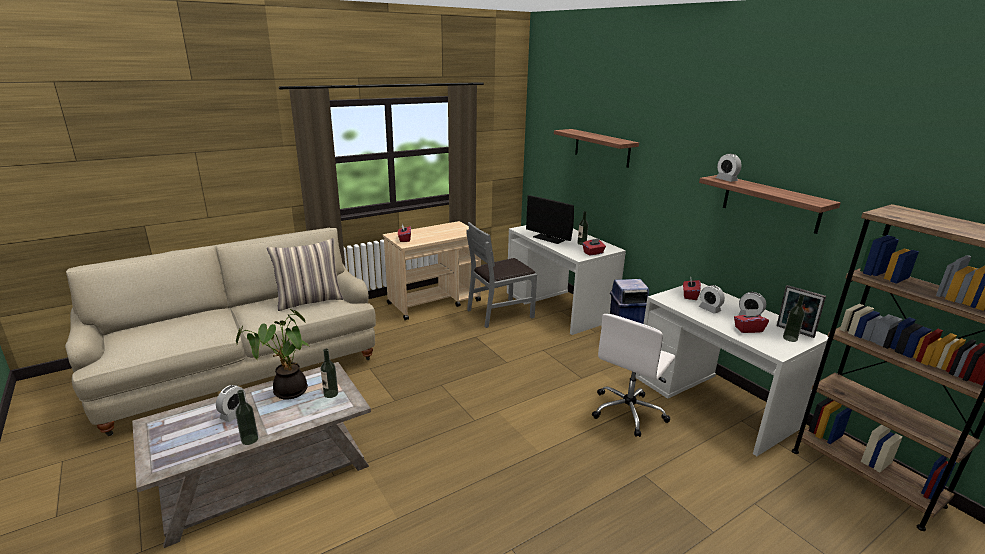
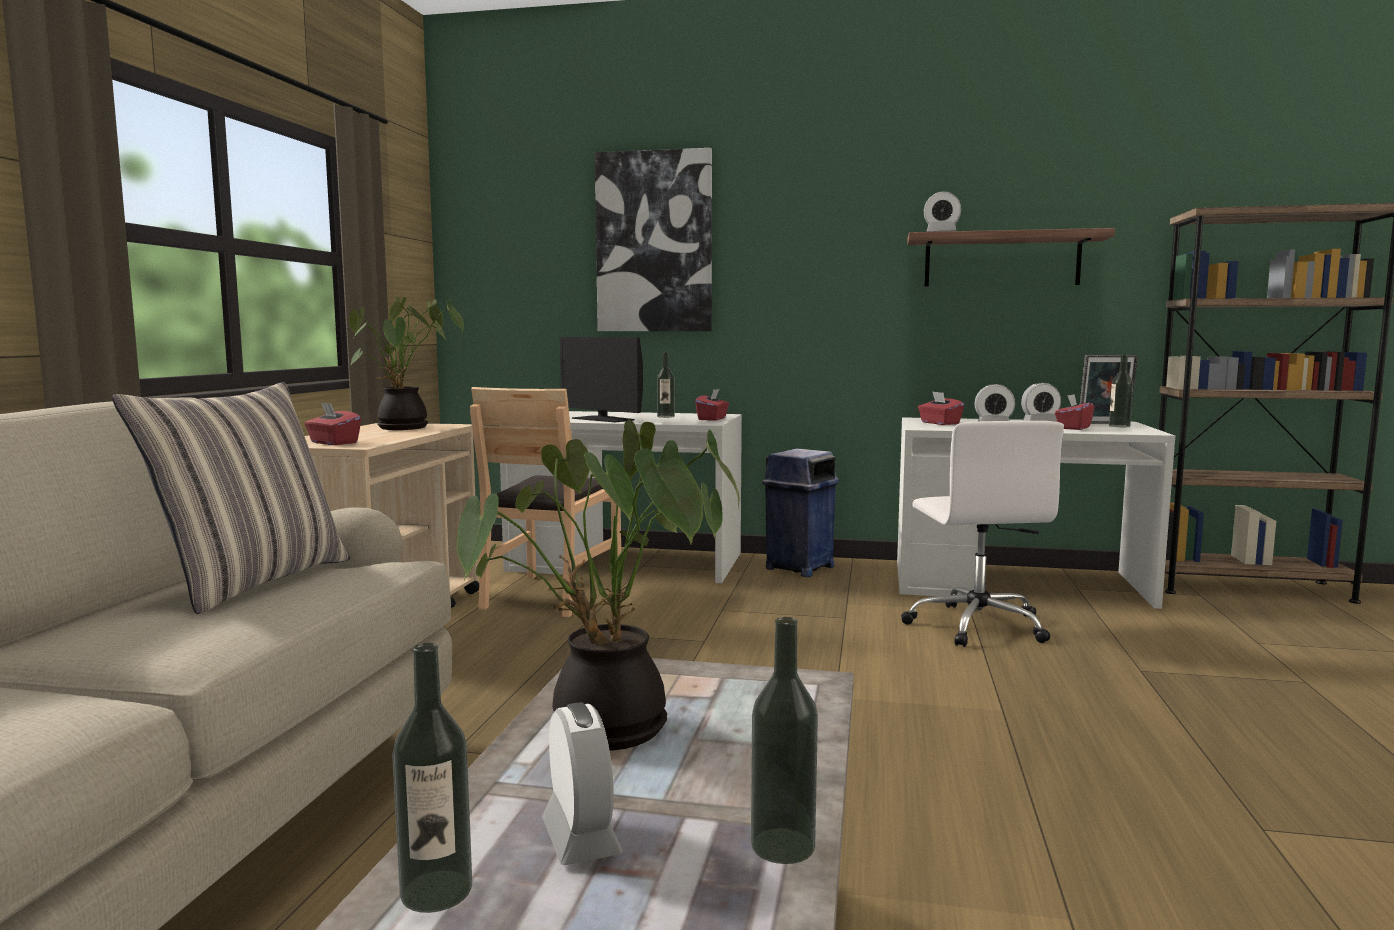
camera: 45 degrees left, 15 degrees down
bottle [321,349,338,398] -> bottle moved to [392,643,472,913]
grey chair [466,222,537,328] -> brown chair [470,387,622,617]
monitor [526,195,574,244] -> monitor turned 45 degrees clockwise [560,337,643,422]
shelf [554,129,639,168] -> picture [595,148,712,331]
none -> potted plant [349,296,464,430]

